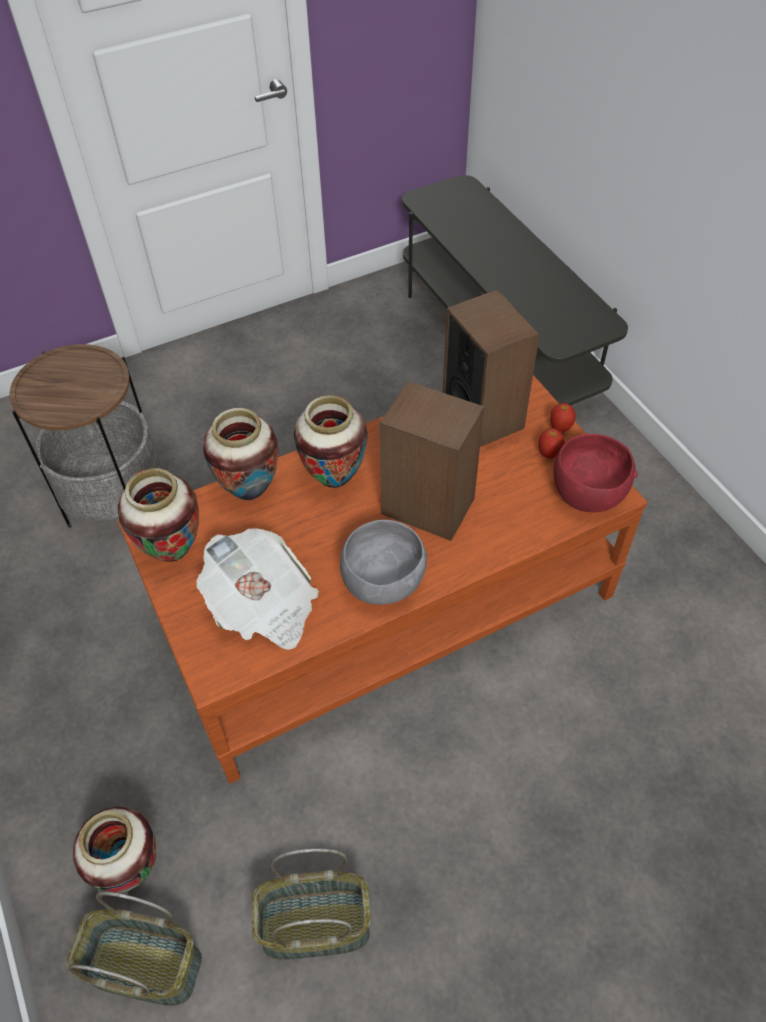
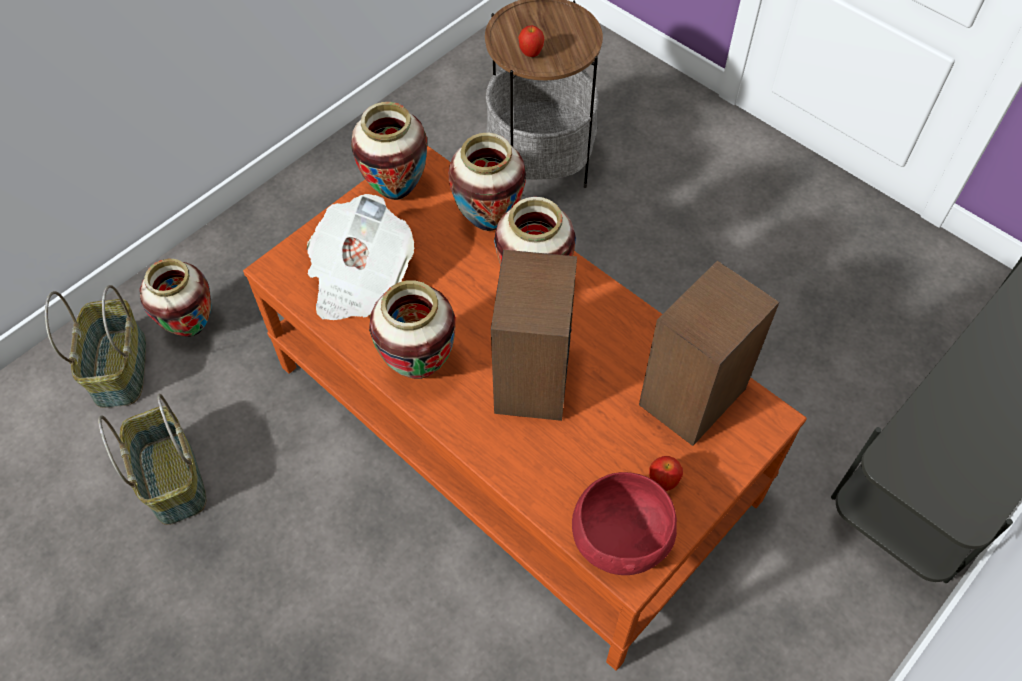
camera: 70 degrees right, 5 degrees up
grey bowl [340,519,427,605] -> vase [369,280,456,379]
apple [550,403,576,433] -> apple moved to [518,25,544,57]

